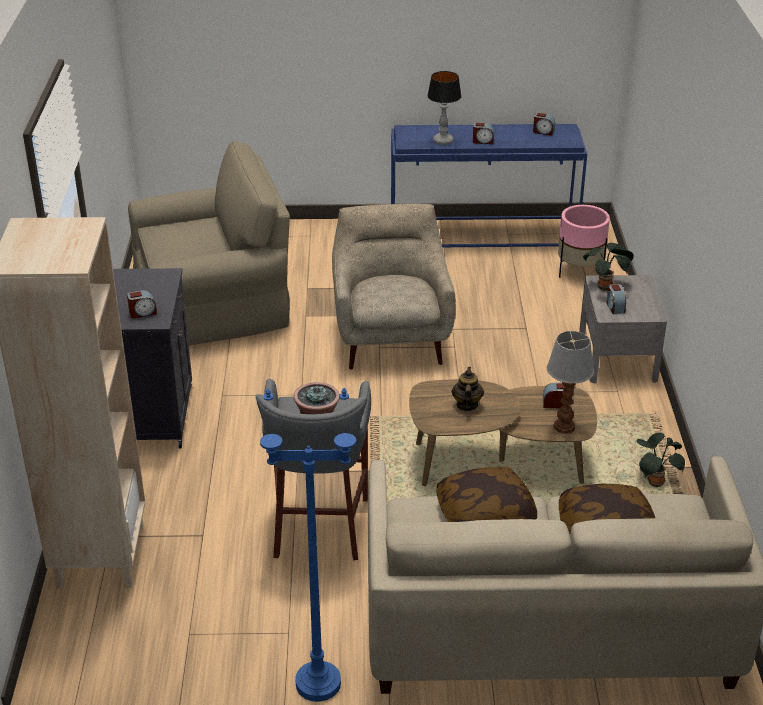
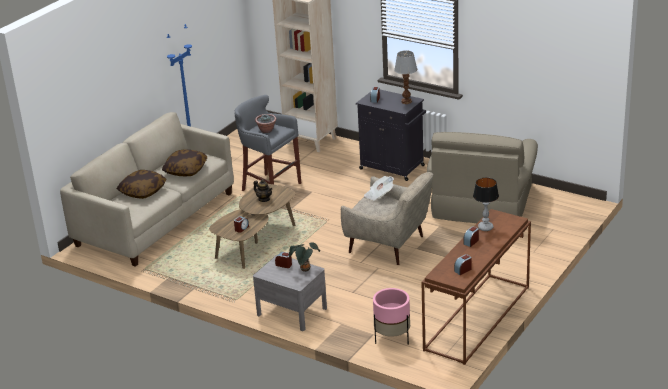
camera: 125 degrees right, 5 degrees down
blue console table [391,124,587,247] -> brown console table [421,209,531,365]
table lamp [547,331,594,434] -> table lamp moved to [394,51,417,104]
potted plant [637,432,685,487] -> none
none -> newspaper [364,176,394,201]

